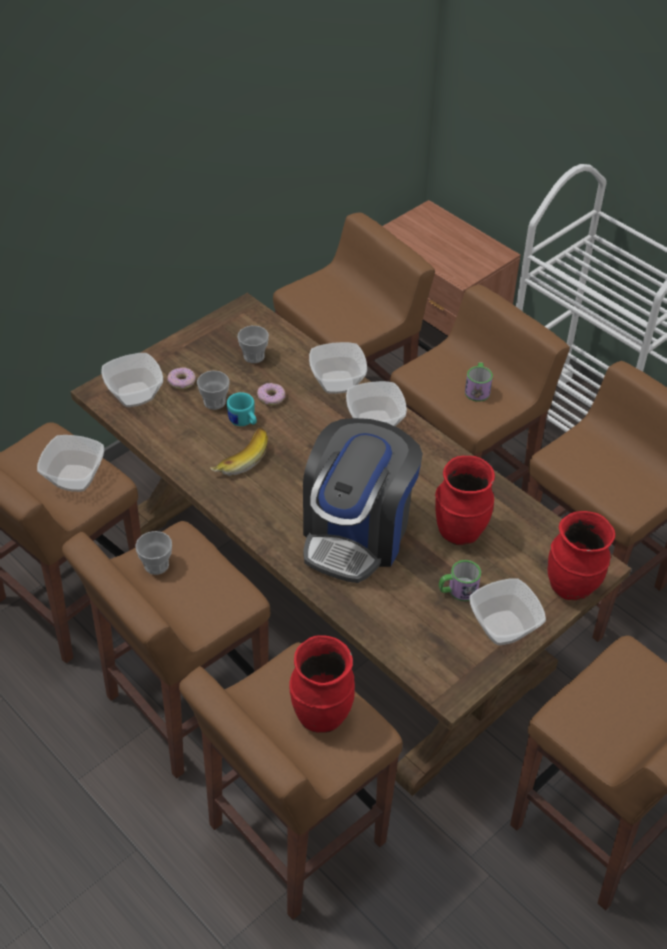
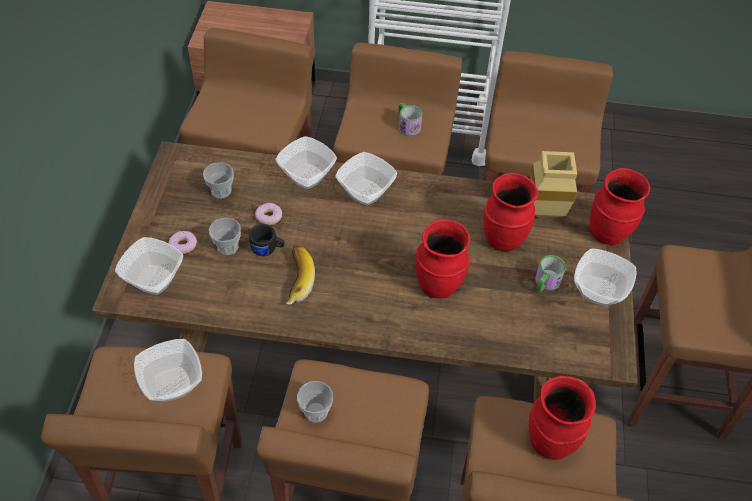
camera: 40 degrees left, 5 degrees up
turquoise mug [227,392,257,426] -> black mug [249,224,285,256]
coffee machine [303,418,423,583] -> red vase [416,219,470,299]
none -> beige vase [531,151,577,218]

